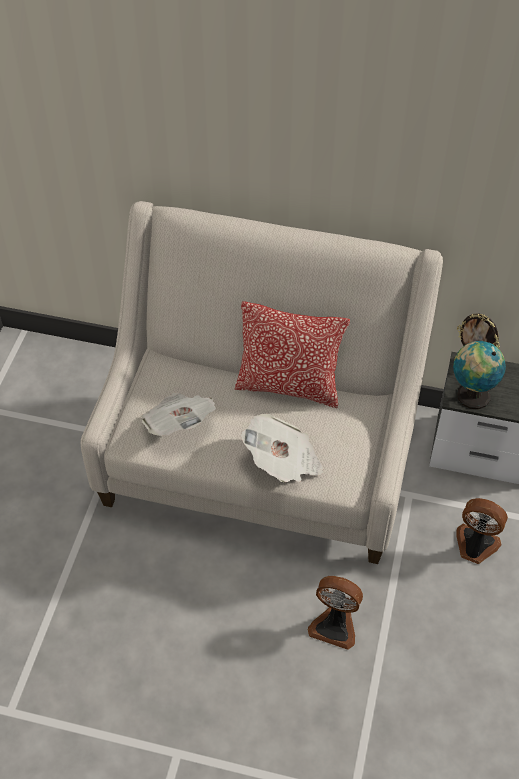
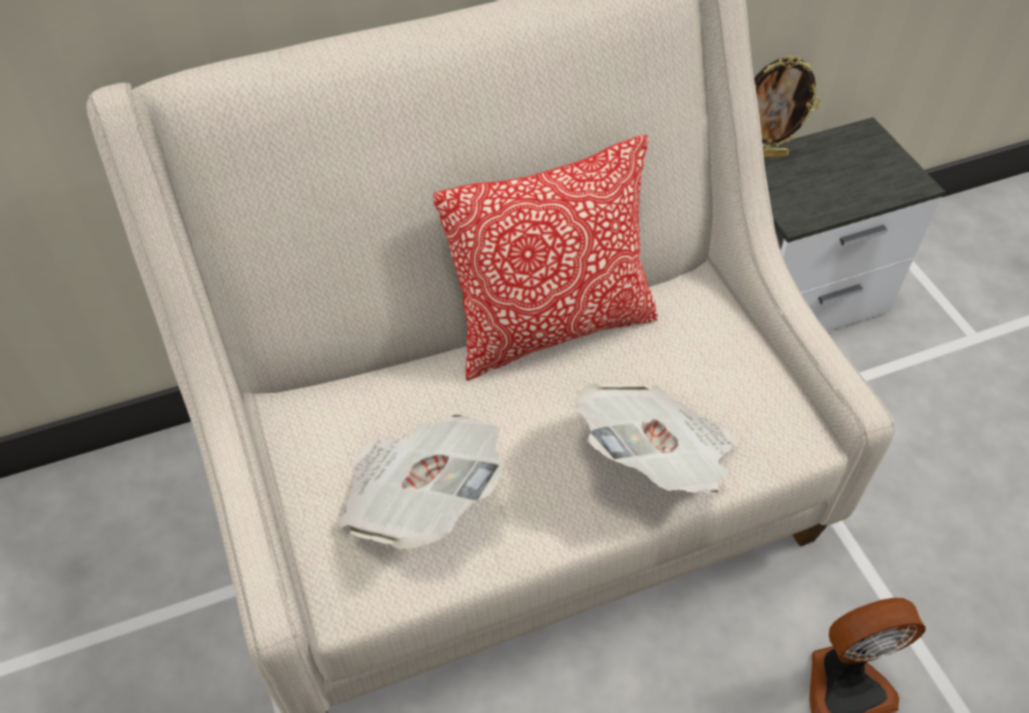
camera: 35 degrees left, 0 degrees up
globe [453,341,506,409] -> none
fan [456,498,508,564] -> none

